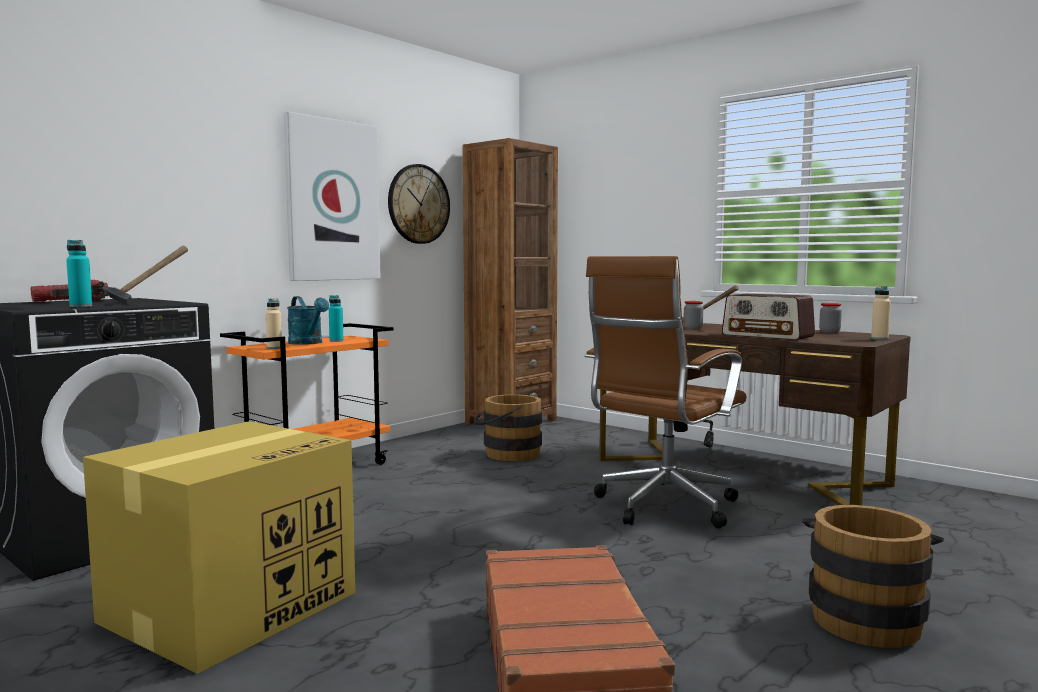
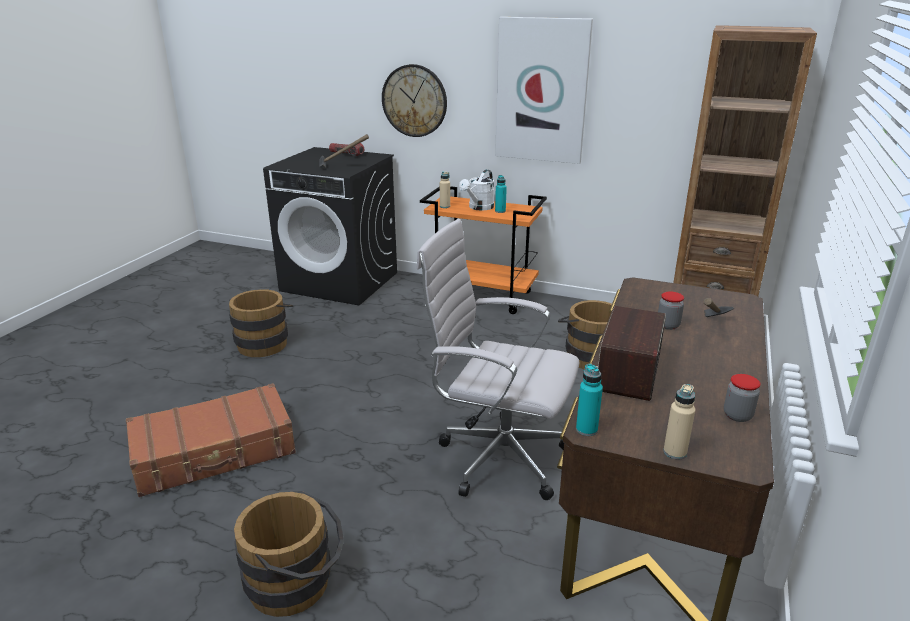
camera: 70 degrees right, 20 degrees up
turquoise bottle [66,240,92,307] -> turquoise bottle moved to [576,364,603,436]
cardboard box [83,421,356,674] -> brown bucket [229,289,293,357]
turquoise watering can [287,296,329,345] -> white watering can [459,170,494,210]
wall clock [388,164,450,244] -> wall clock moved to [382,64,447,137]
brown office chair [584,256,746,529] -> white office chair [417,219,579,500]

